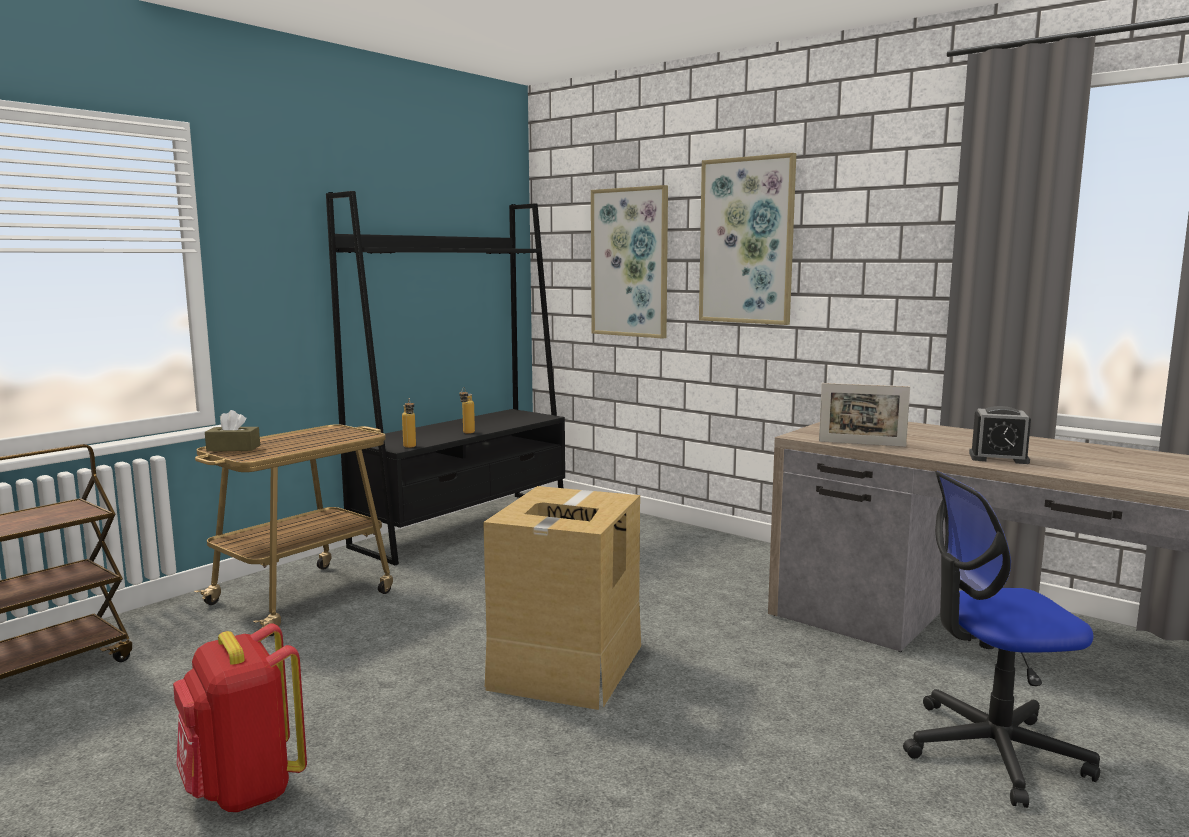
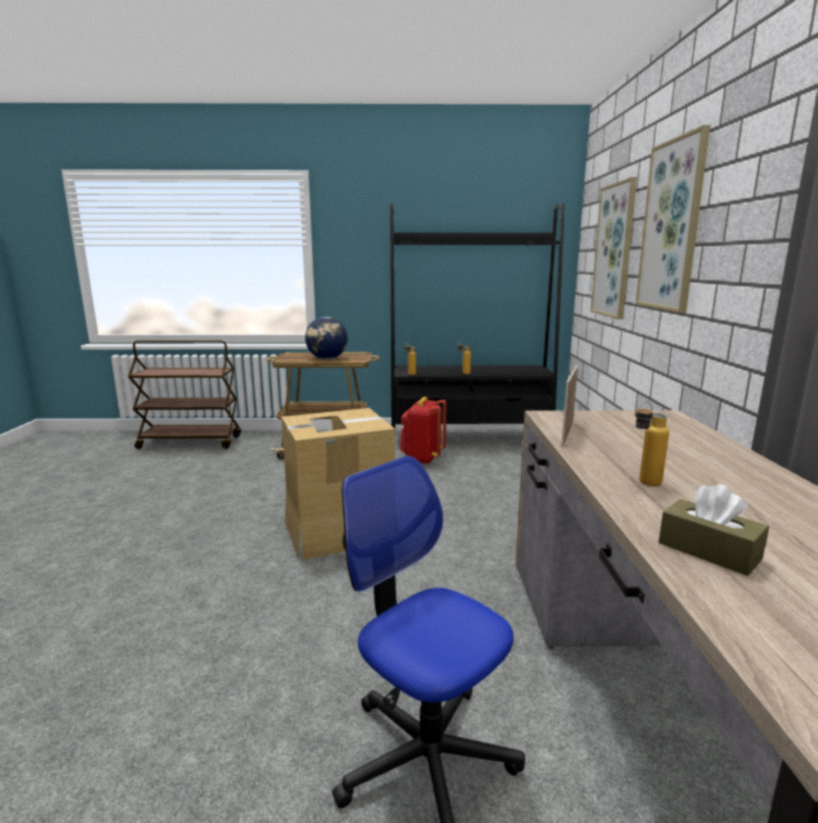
camera: 50 degrees right, 5 degrees up
red backpack [173,623,307,812] -> red backpack moved to [399,397,447,464]
brown tissue box [205,410,260,451] -> brown tissue box moved to [659,484,769,576]
picture frame [819,383,910,447] -> picture frame turned 45 degrees clockwise [561,365,578,447]
alarm clock [969,406,1031,464] -> bottle [635,401,669,486]
none -> globe [305,317,348,359]

